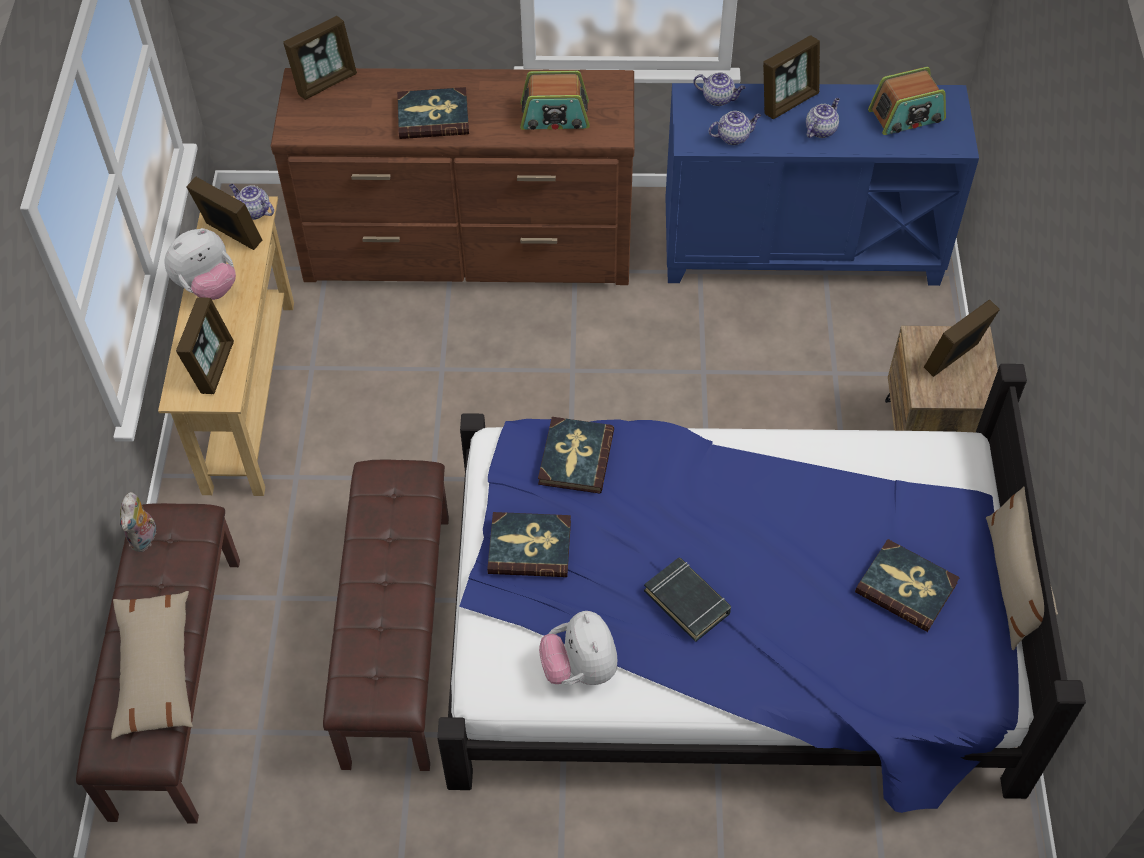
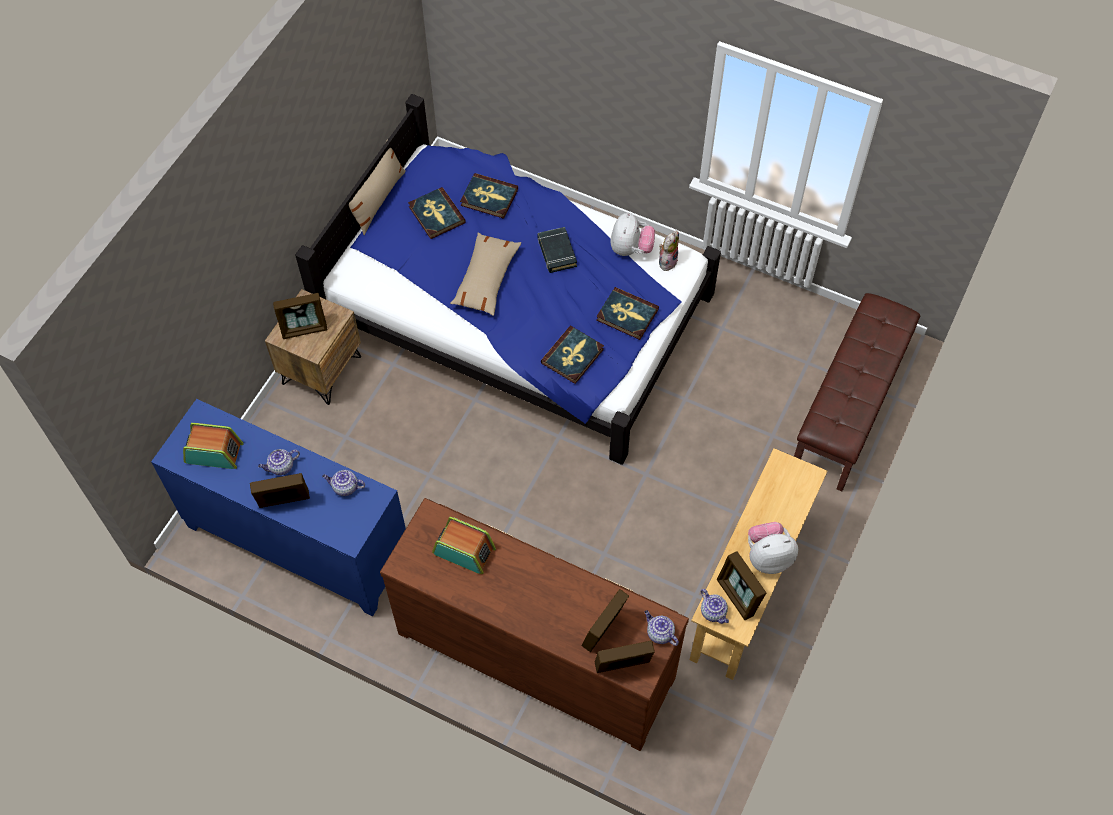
camera: 155 degrees left, 5 degrees up
beige pillow [111,591,193,740] -> beige pillow moved to [450,233,521,316]
plush toy [120,492,159,552] -> plush toy moved to [659,231,679,271]
picture frame [176,297,234,394] -> picture frame moved to [581,589,629,652]
brown bench [323,459,449,771] -> none
book [397,87,469,139] -> book moved to [460,173,518,219]
teapot [694,72,746,106] -> teapot moved to [644,610,679,646]

